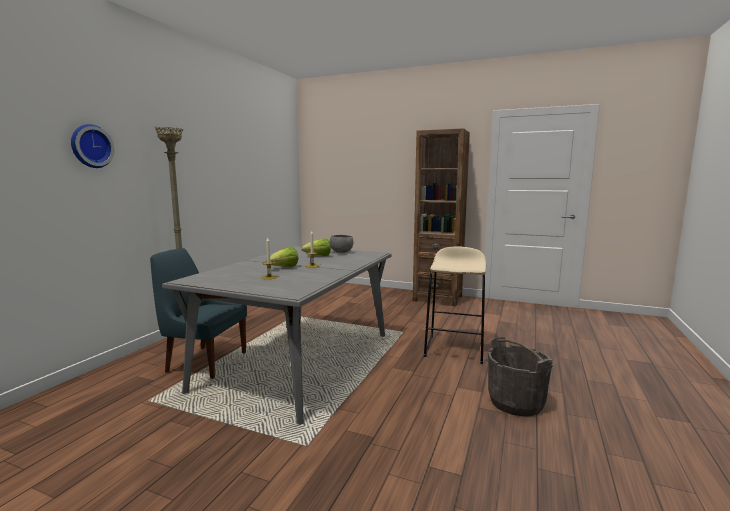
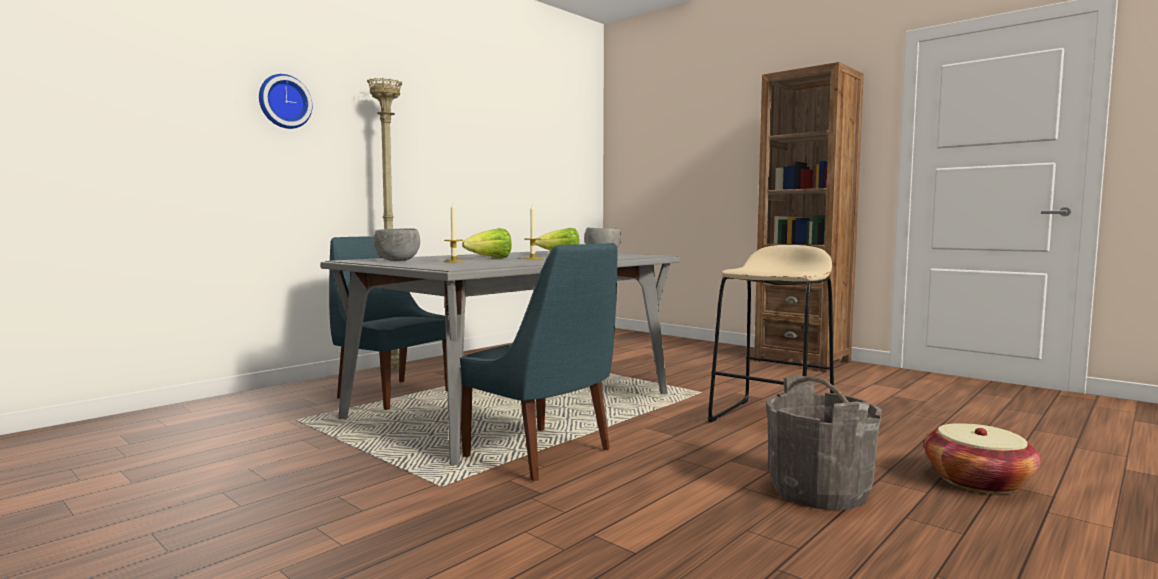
camera: 20 degrees right, 5 degrees down
none -> grey bowl [374,228,420,261]
none -> blue chair [460,243,618,482]
none -> basket [924,423,1041,494]

